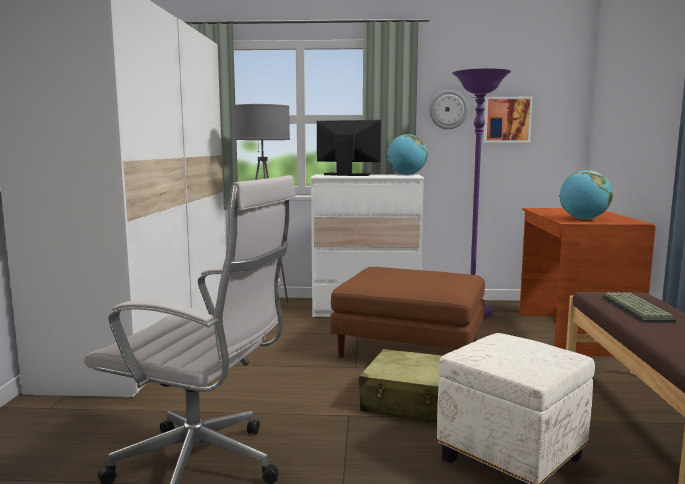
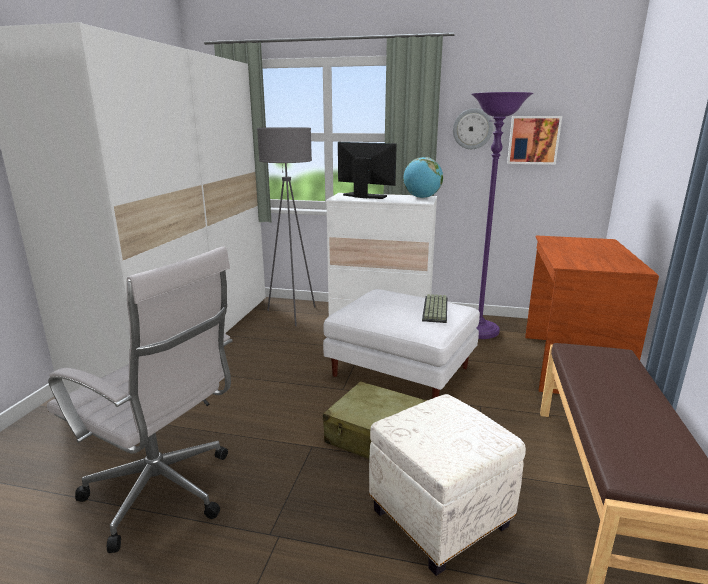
camera: 10 degrees right, 10 degrees up
brown ottoman [330,267,485,358] -> white ottoman [323,289,480,399]
globe [559,170,613,220] -> none
keyboard [602,293,676,323] -> keyboard moved to [422,294,447,323]

